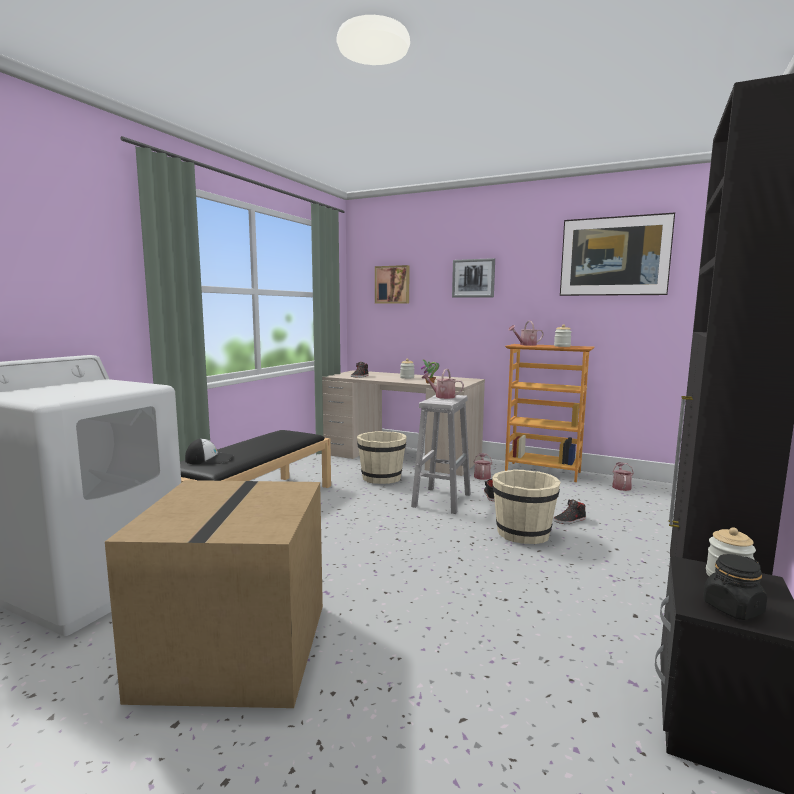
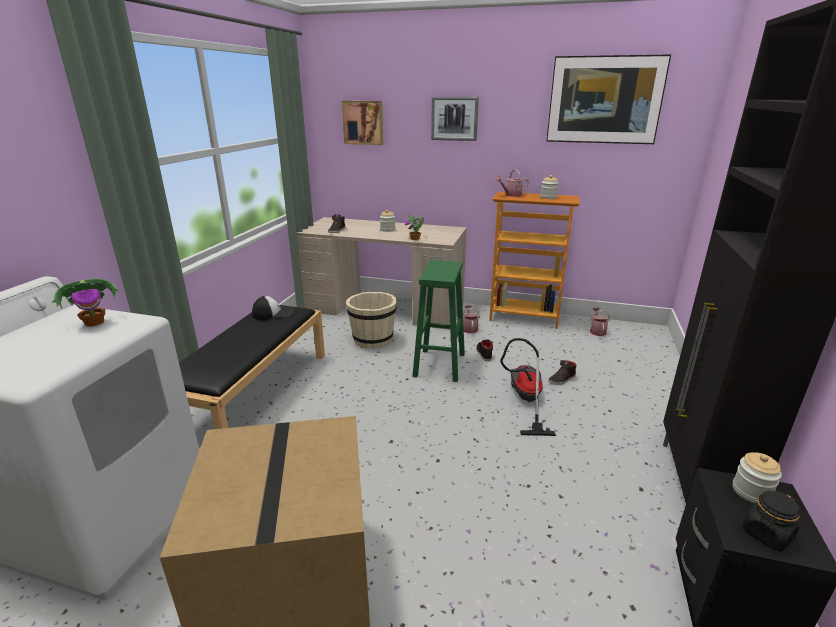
camera: 10 degrees left, 15 degrees up
cap [185,439,233,464] -> cap moved to [252,296,294,320]
white stool [411,395,471,514] -> green stool [412,260,465,382]
watering can [422,369,464,399] -> none
beige bucket [492,469,561,544] -> vacuum cleaner [500,338,556,436]
none -> potted plant [52,279,119,327]

